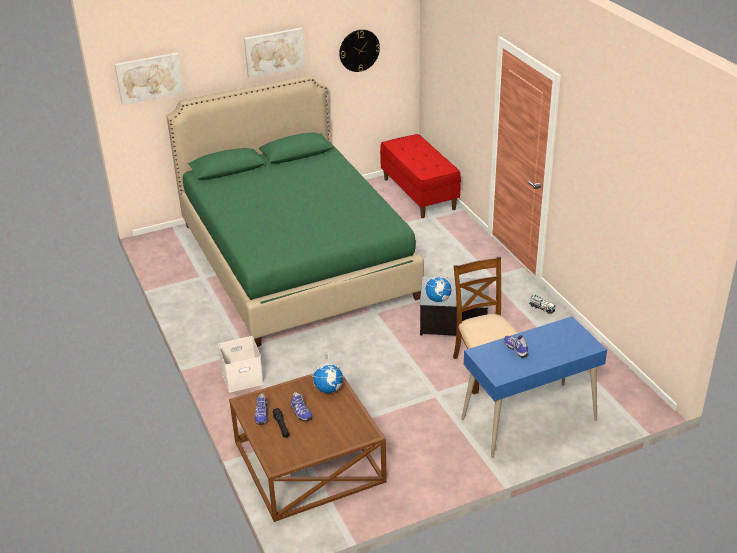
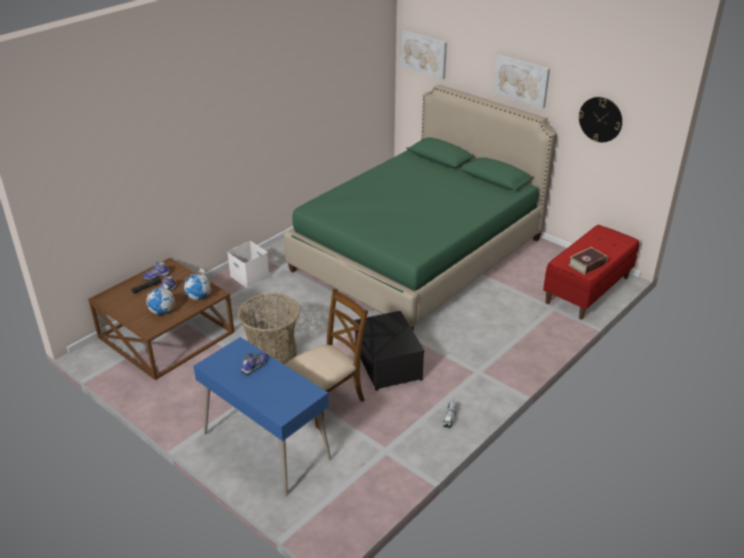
camera: 65 degrees right, 0 degrees up
globe [425,268,452,302] -> globe moved to [146,283,175,315]
none -> basket [238,293,300,365]
none -> book [569,247,607,275]

